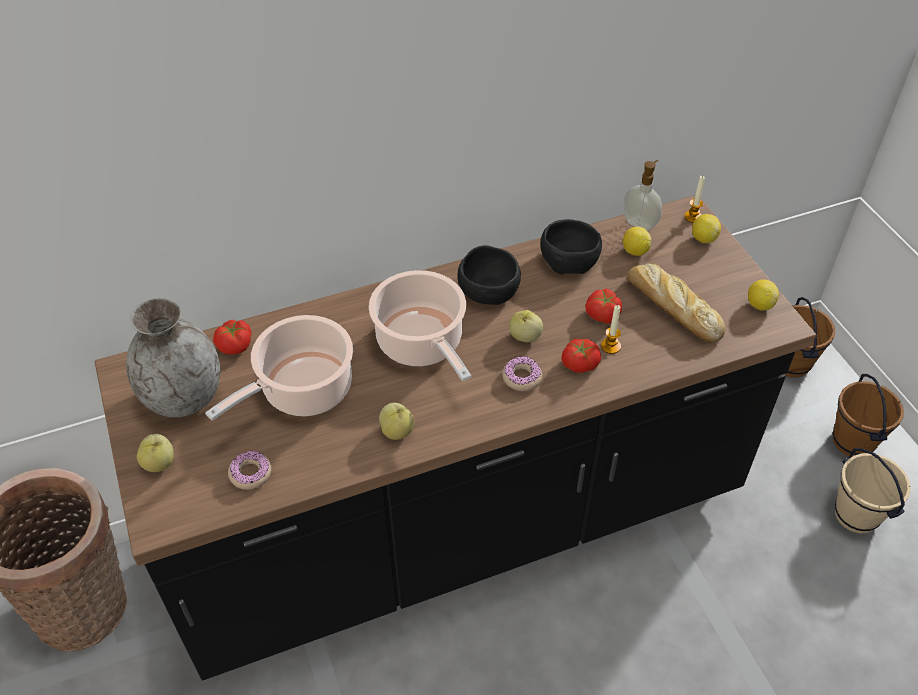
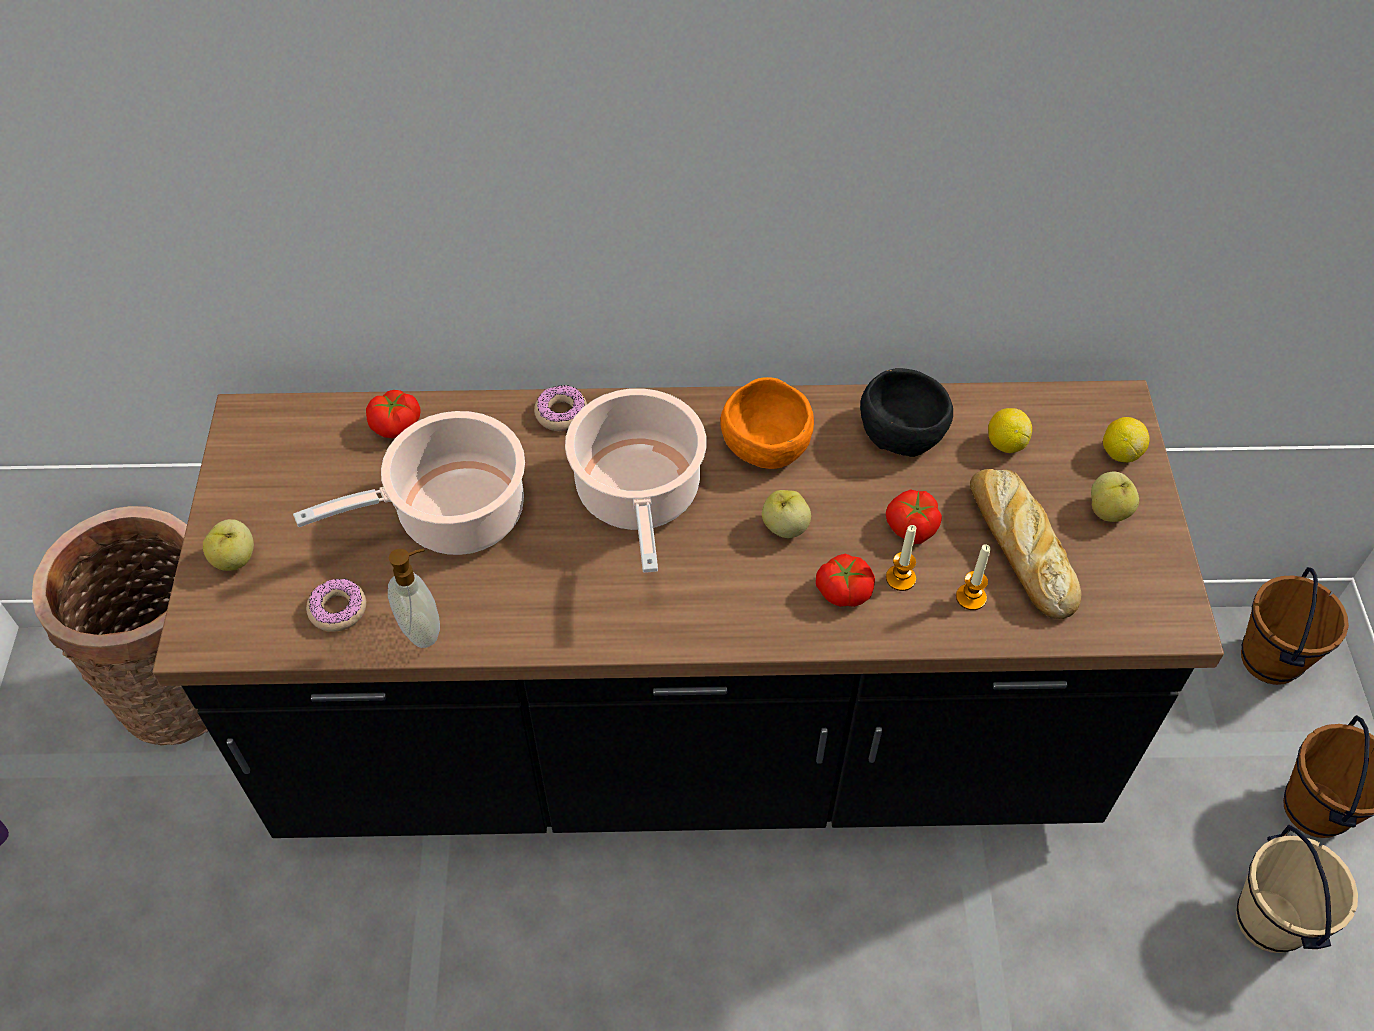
camera: 20 degrees right, 5 degrees up
grey vase [126,297,221,417] -> none
apple [379,403,414,440] -> apple moved to [1091,471,1139,522]
black bowl [458,245,521,305] -> orange bowl [720,377,814,469]
donut [502,356,542,391] -> donut moved to [534,385,587,431]
soap dispenser [623,160,662,231] -> soap dispenser moved to [388,548,440,648]
candle [684,176,705,223] -> candle moved to [956,544,991,610]
lemon [748,280,779,311] -> none

